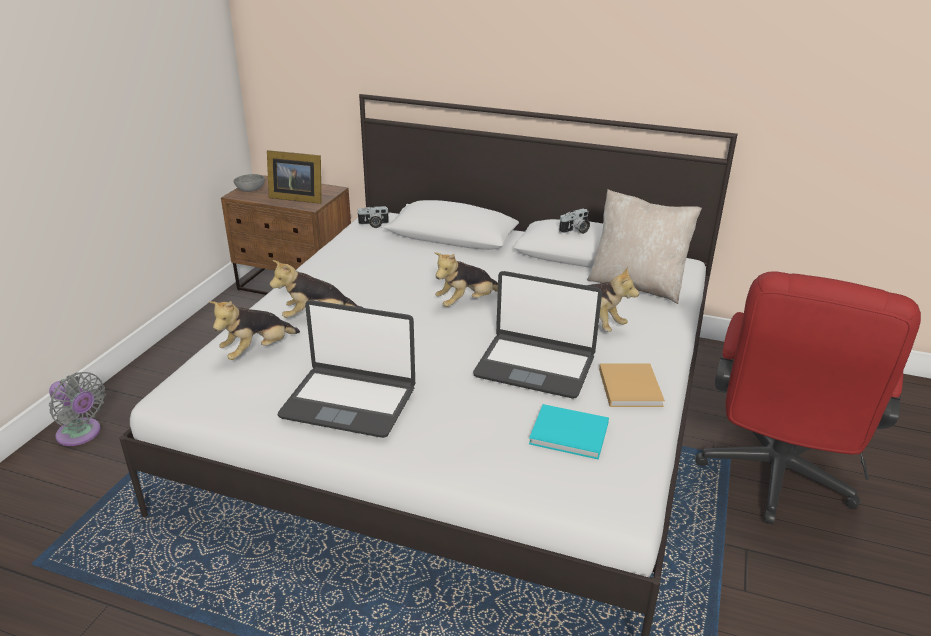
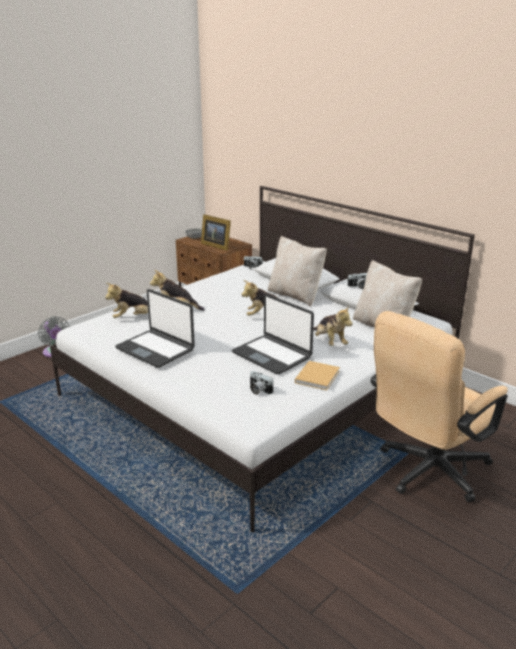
camera: 25 degrees right, 5 degrees down
turquoise book [529,404,609,460] -> camera [250,371,273,395]
red office chair [695,271,921,525] -> beige office chair [371,311,508,503]
none -> beige pillow [268,236,327,307]

